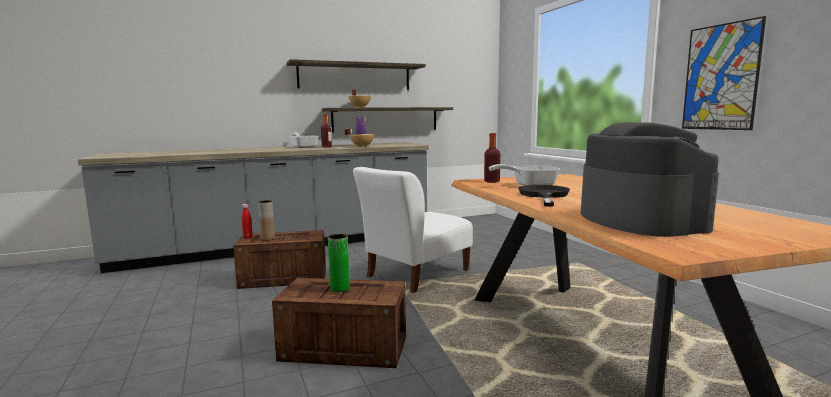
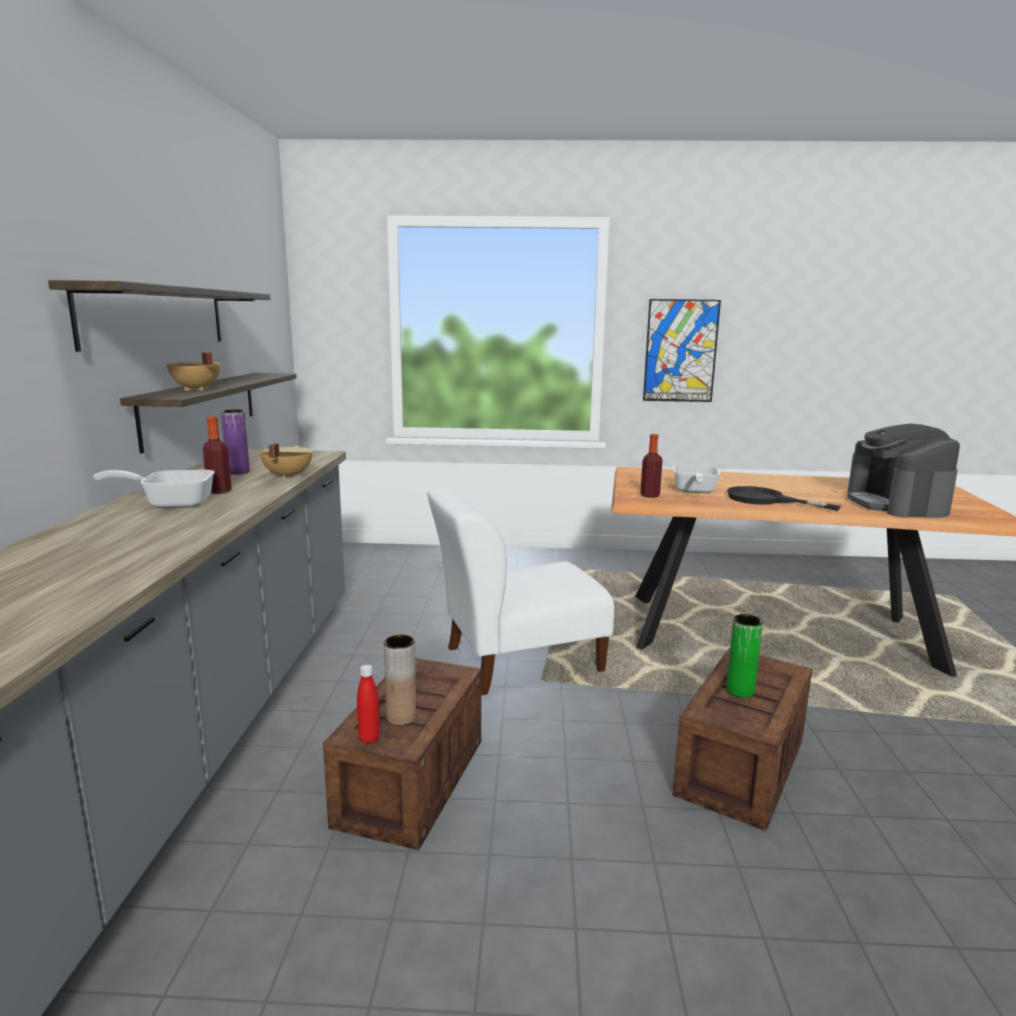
camera: 65 degrees left, 5 degrees up
white chair [353,167,473,293] -> white chair turned 90 degrees clockwise [427,488,614,695]
coffee machine [581,122,719,237] -> coffee machine turned 105 degrees counterclockwise [847,424,960,518]

